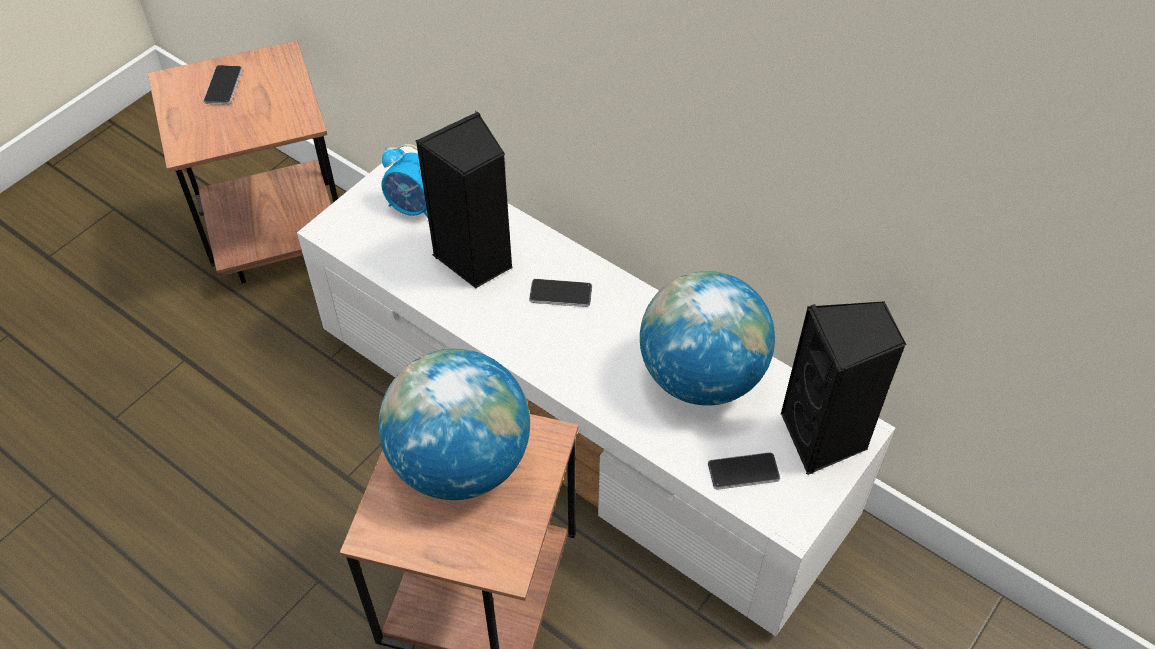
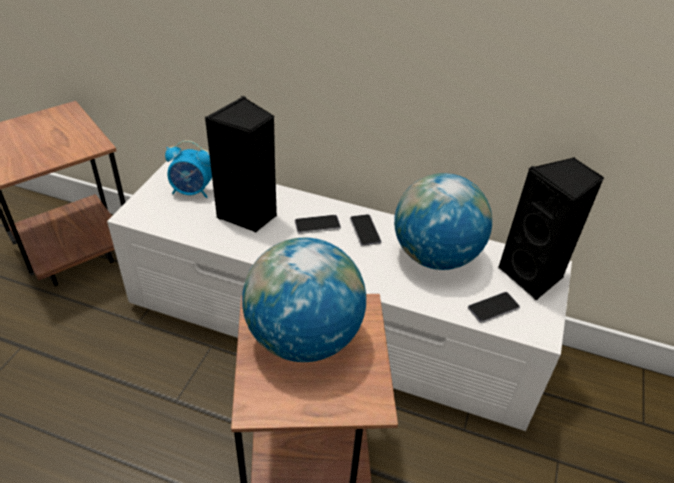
camera: 20 degrees left, 10 degrees down
phone [203,65,242,105] -> phone moved to [350,214,382,246]

